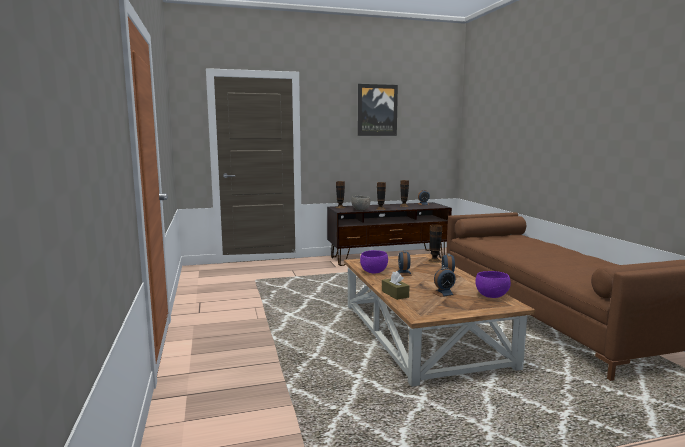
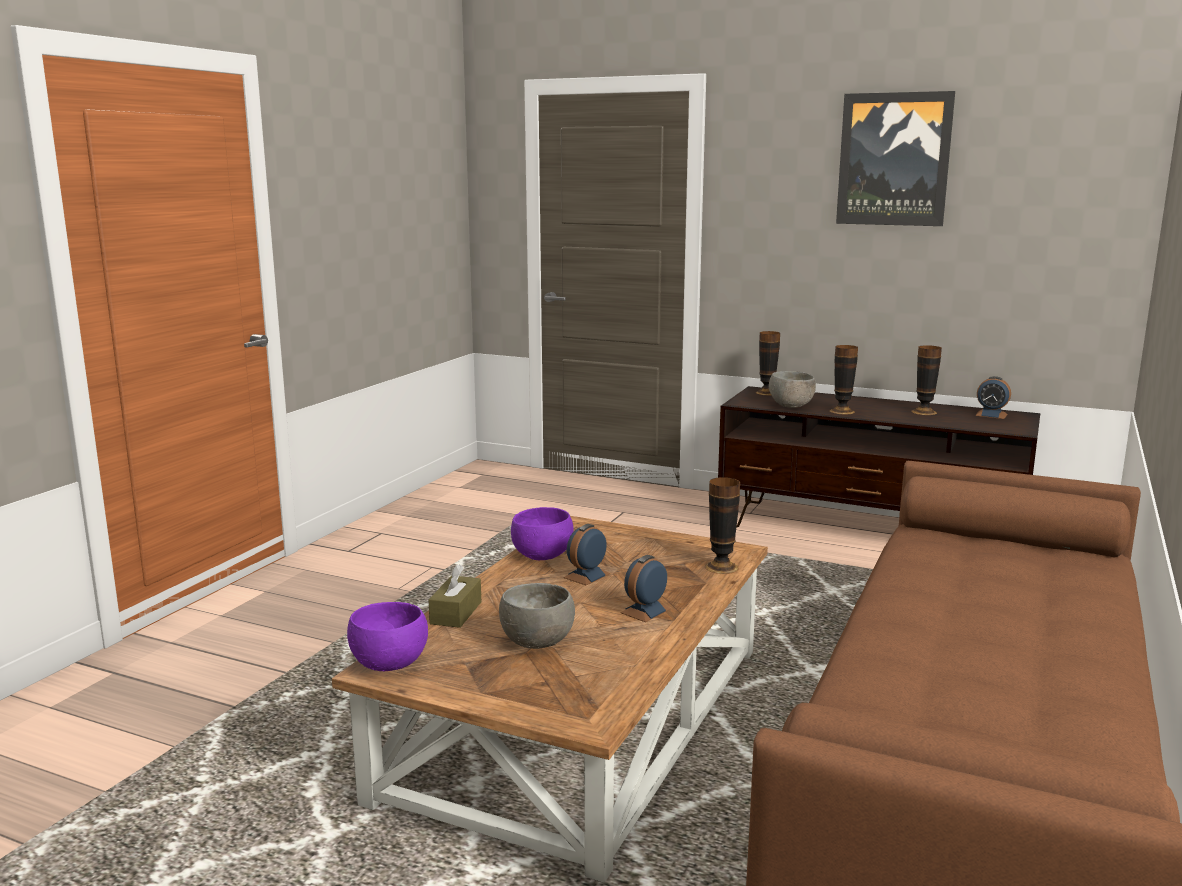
camera: 40 degrees right, 5 degrees up
alarm clock [432,267,456,297] -> grey bowl [499,583,575,649]
purple bowl [476,271,511,298] -> purple bowl moved to [347,602,428,671]

